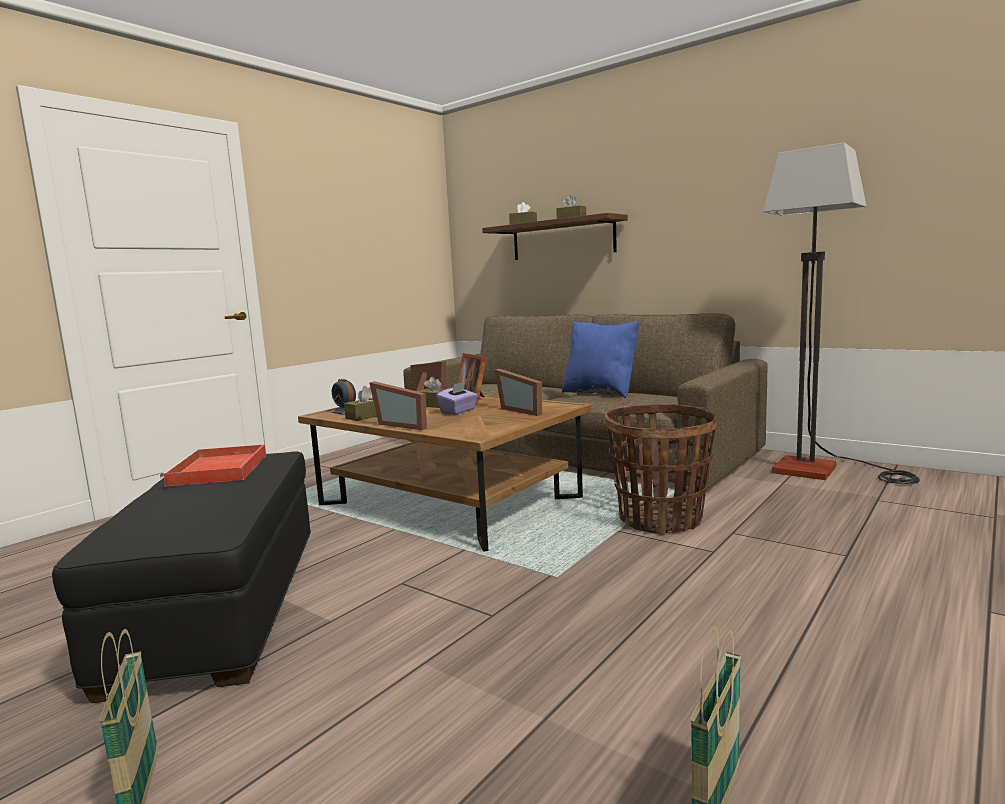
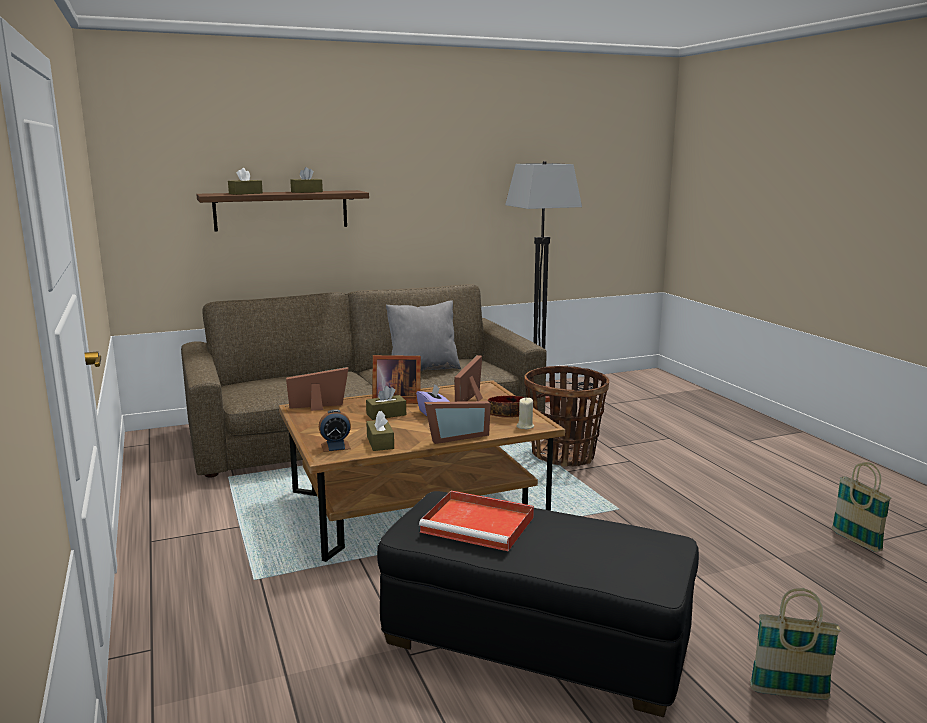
camera: 60 degrees left, 5 degrees up
picture frame [495,369,542,416] -> picture frame turned 120 degrees clockwise [454,355,483,402]
blue pillow [562,321,639,398] -> grey pillow [386,300,461,371]
none -> bowl [488,396,525,418]
none -> beige candle [516,398,534,429]

